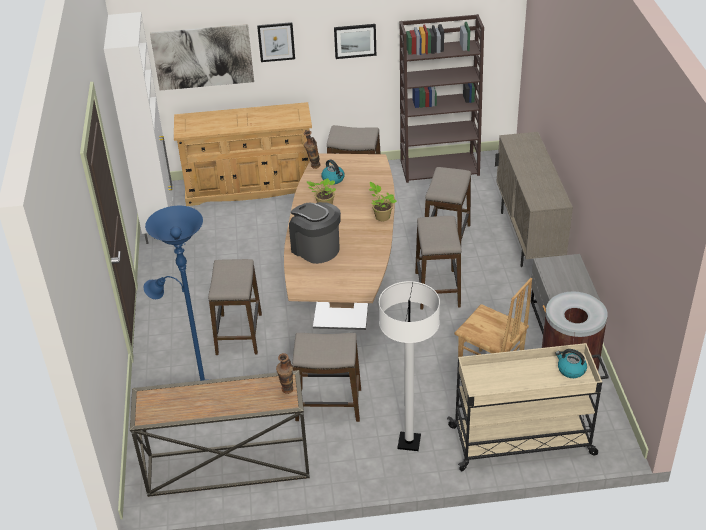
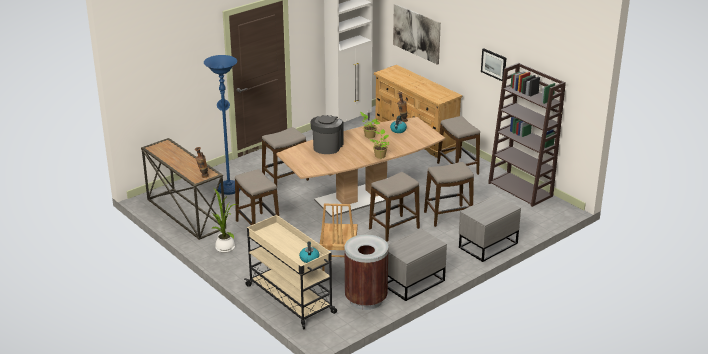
camera: 55 degrees right, 10 degrees down
picture [257,22,295,62] -> none
white floor lamp [379,281,440,451] -> none
beige cabinet [495,132,573,267] -> grey nightstand [459,194,521,262]
none -> potted plant [211,188,236,253]

